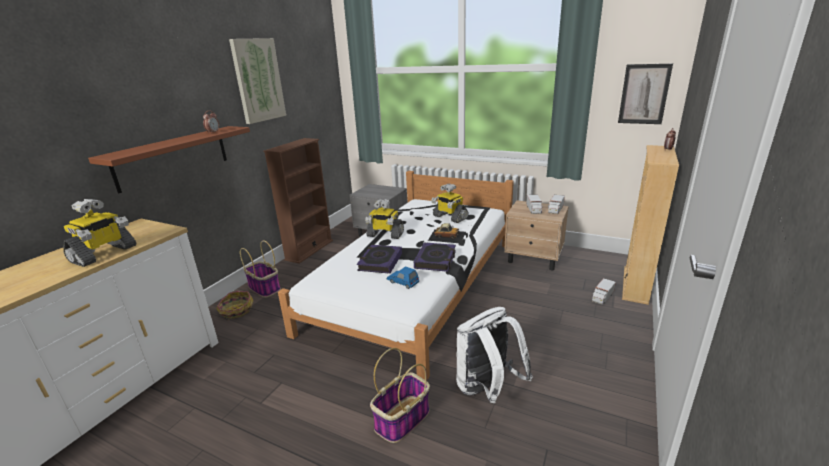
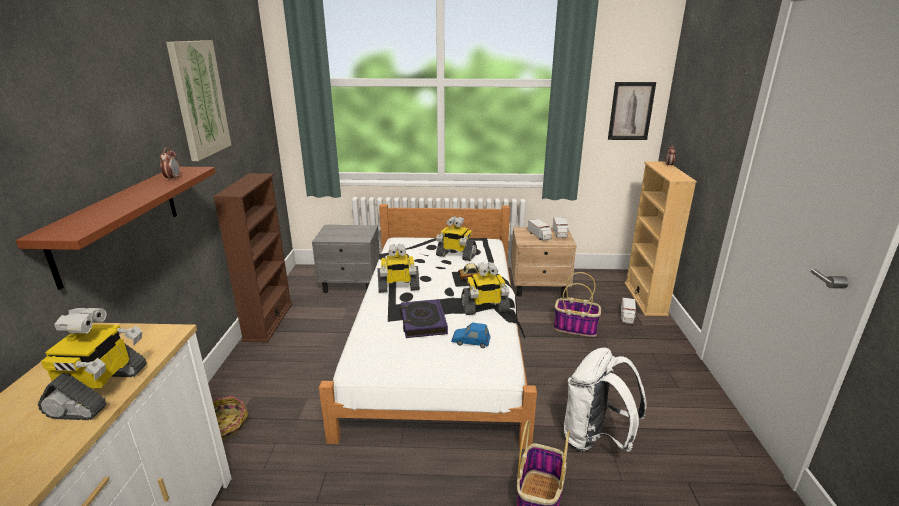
camera: 25 degrees left, 0 degrees up
basket [240,240,281,298] -> basket moved to [554,272,601,337]
book [414,242,456,272] -> toy robot [461,262,510,315]

